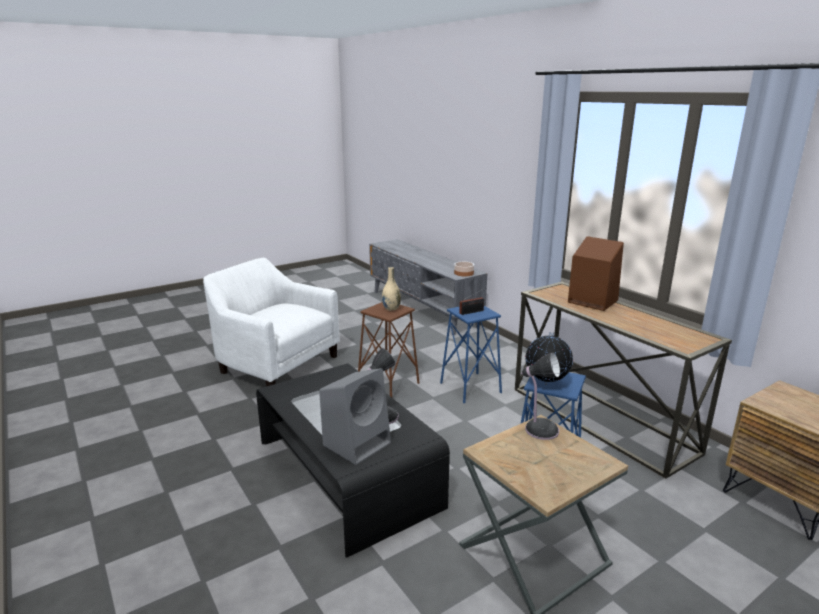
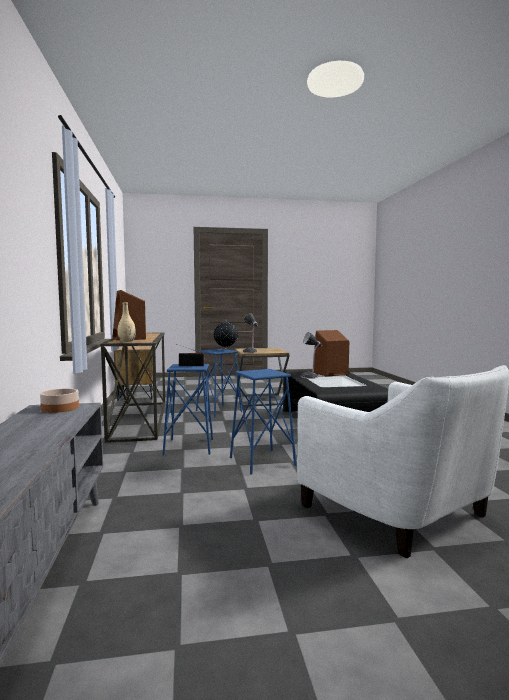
camera: 155 degrees left, 15 degrees down
grey speaker [319,368,391,465] -> brown speaker [314,330,349,377]
brown stool [358,302,420,397] -> blue stool [230,369,297,475]
beige vase [382,267,401,311] -> beige vase moved to [118,303,136,342]

